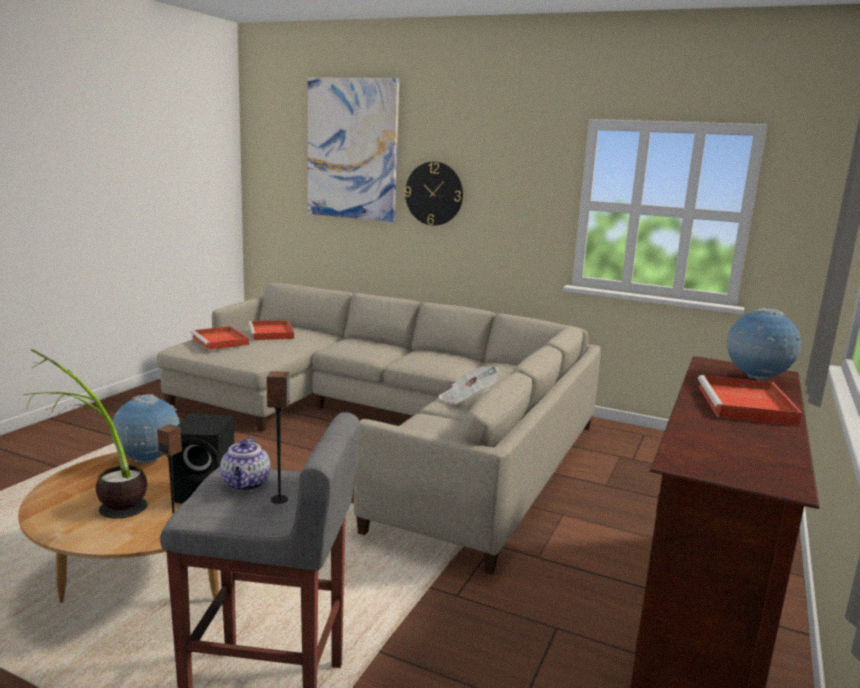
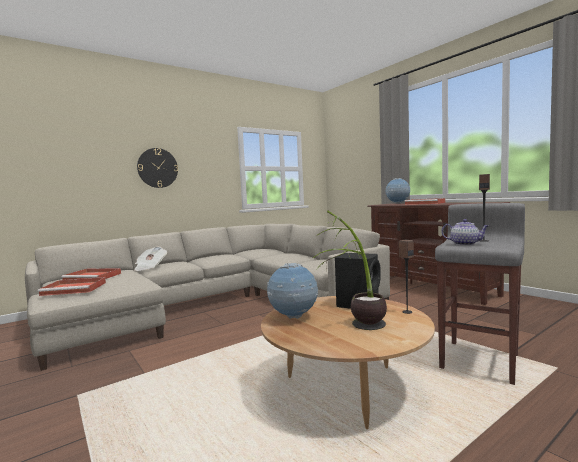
camera: 60 degrees left, 10 degrees down
picture [308,77,399,222] -> none
newspaper [438,366,499,405] -> newspaper moved to [134,247,167,271]

